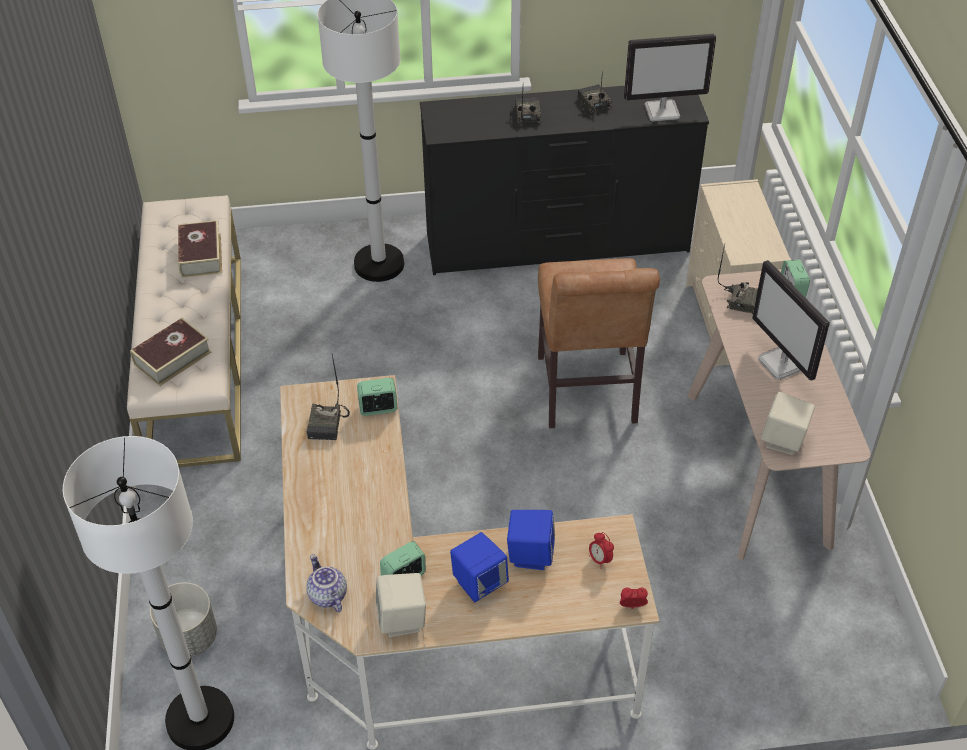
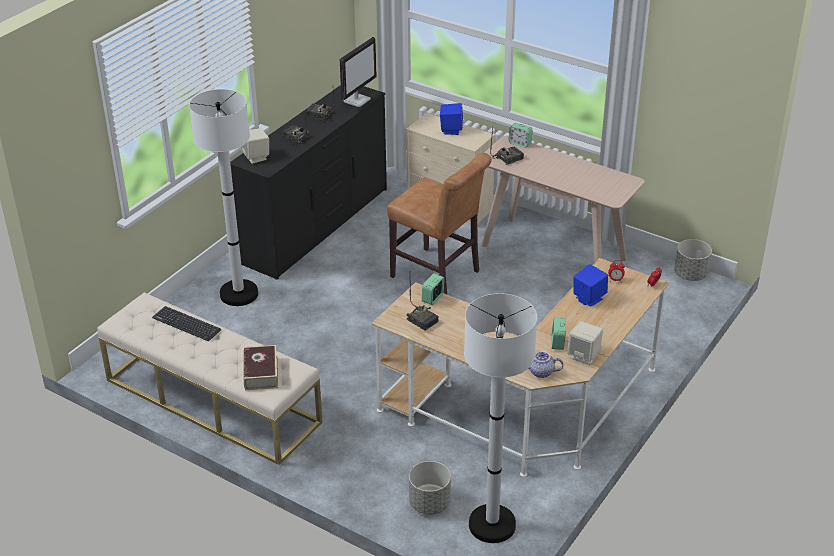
camera: 50 degrees left, 10 degrees down
book [178,220,222,278] -> keyboard [152,306,221,341]
blue speaker [450,532,509,602] -> blue speaker moved to [440,103,463,135]
monitor [752,260,830,381] -> none
beige speaker [761,392,815,455] -> beige speaker moved to [241,128,269,164]
none -> grey planter [674,239,712,281]

